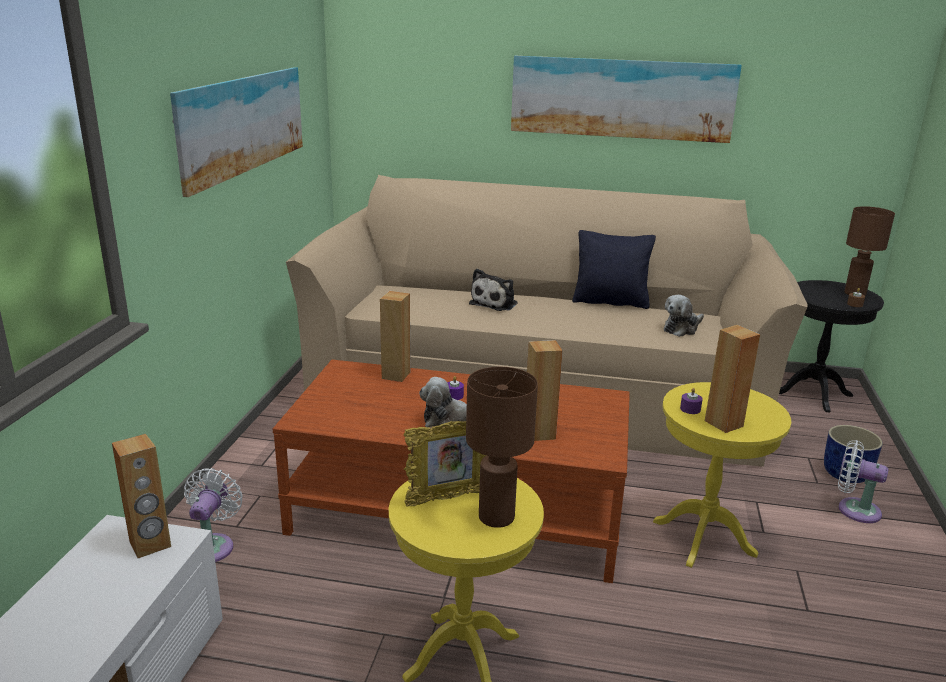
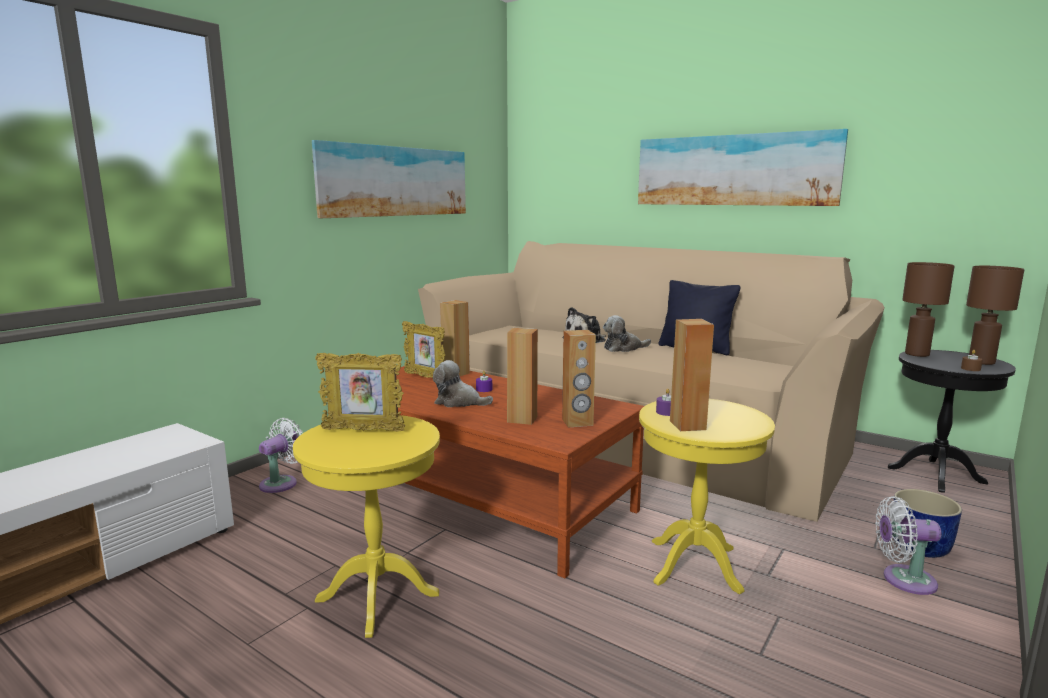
camera: 25 degrees right, 10 degrees down
brown speaker [112,434,171,558] -> brown speaker moved to [562,330,596,427]
brown table lamp [466,367,538,528] -> brown table lamp moved to [902,262,955,357]
plush toy [664,295,704,337] -> plush toy moved to [603,315,651,352]
white fan [838,440,888,523] -> white fan turned 45 degrees counterclockwise [875,496,941,595]
none -> picture frame [402,321,445,378]

